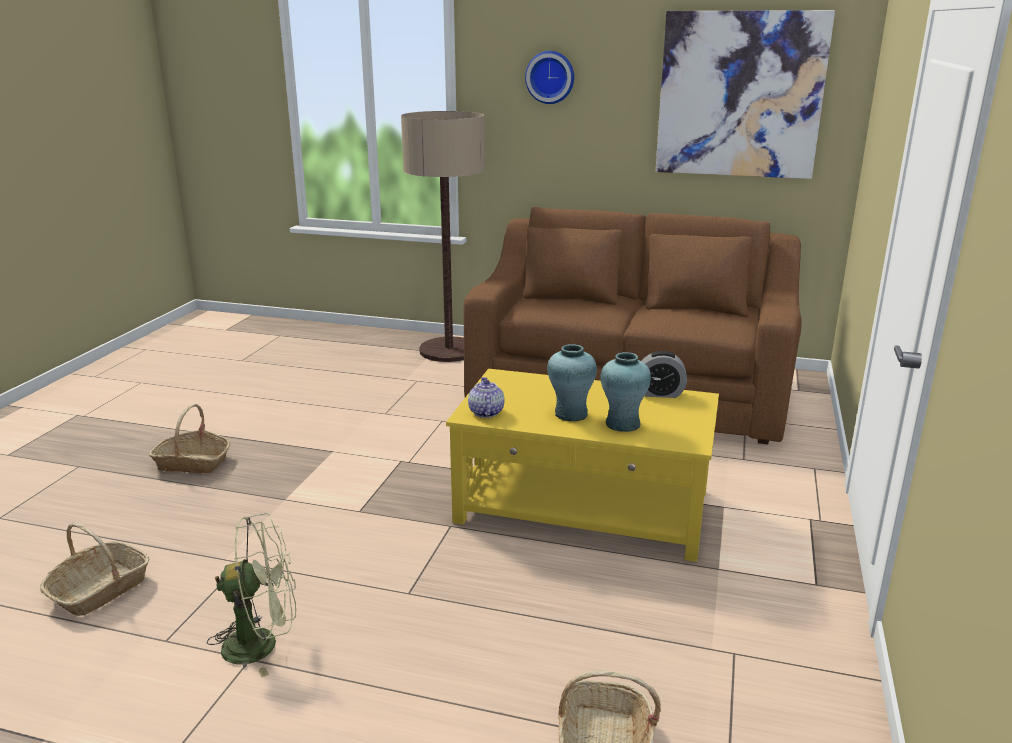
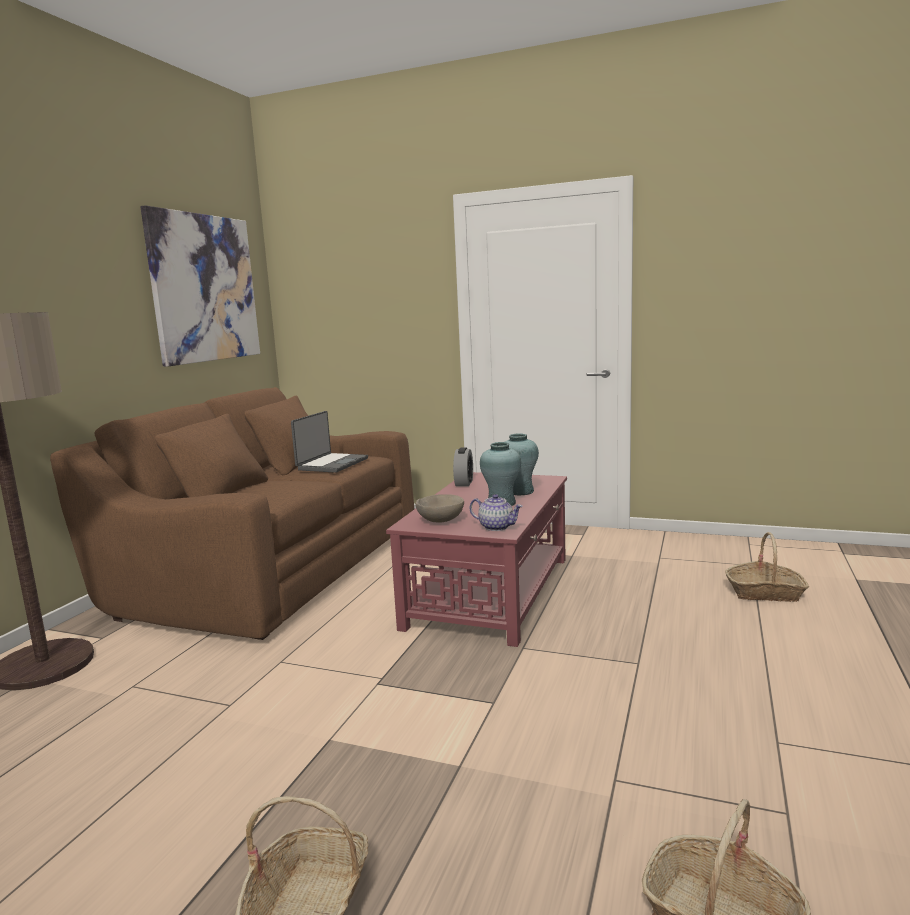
camera: 85 degrees left, 10 degrees down
green fan [207,513,296,677] -> none
yellow coffee table [446,369,719,562] -> red coffee table [386,472,567,647]
teapot [468,377,504,418] -> teapot turned 150 degrees counterclockwise [469,494,523,531]
wall clock [525,51,574,104] -> none
none -> laptop [291,411,368,473]
none -> beige bowl [416,494,464,522]

